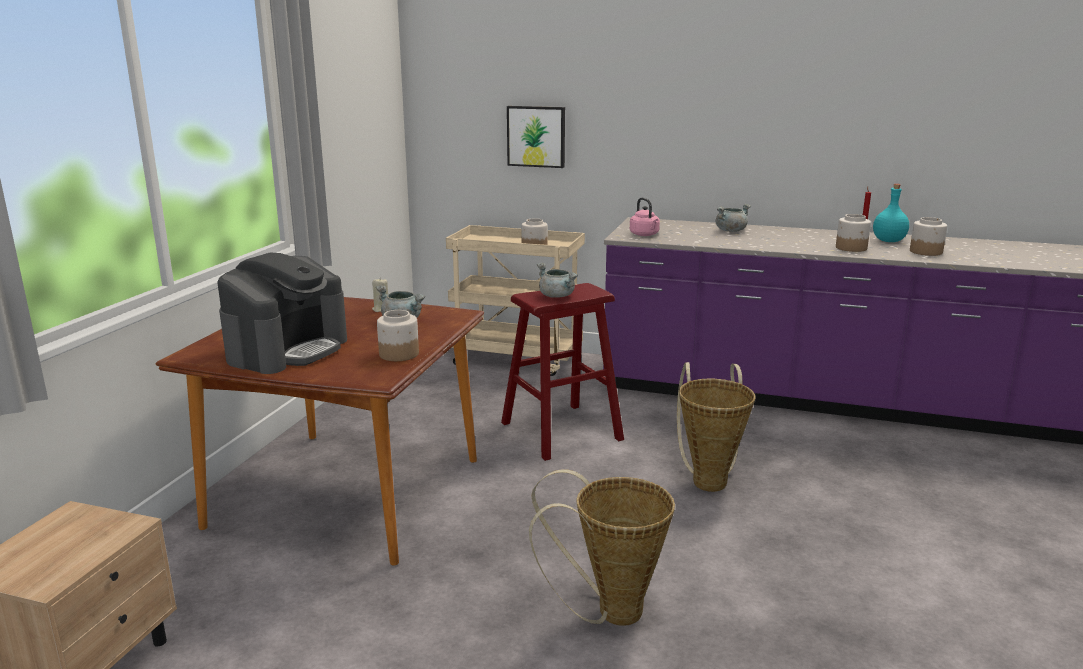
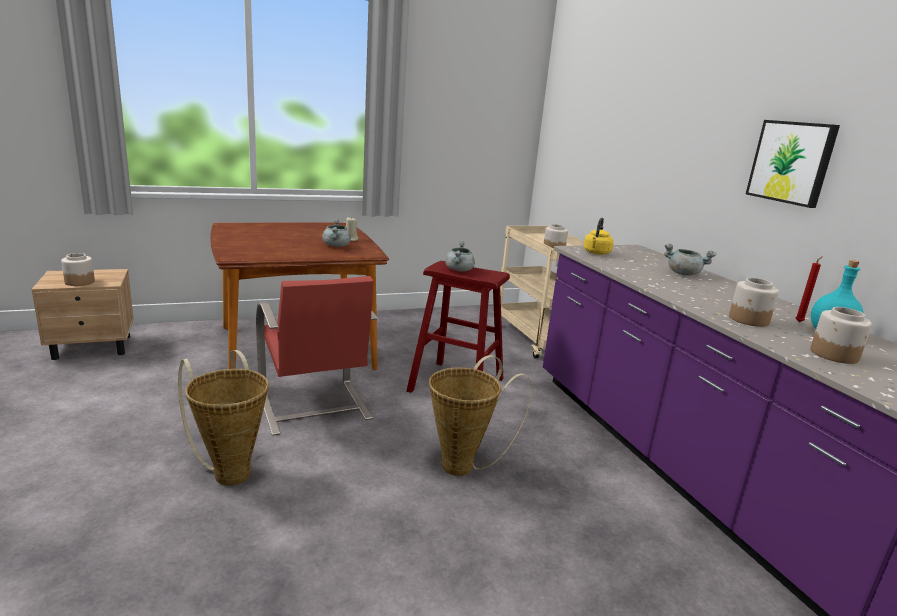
camera: 50 degrees right, 0 degrees up
coffee machine [217,253,347,374] -> none
jar [377,310,419,361] -> jar moved to [61,253,95,286]
picture [507,106,565,168] -> picture moved to [746,120,840,208]
pink kettle [630,198,660,236] -> yellow kettle [584,218,614,255]
none -> red chair [256,276,378,436]

